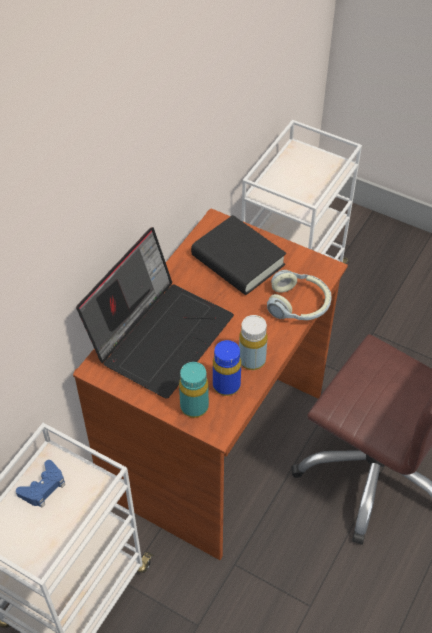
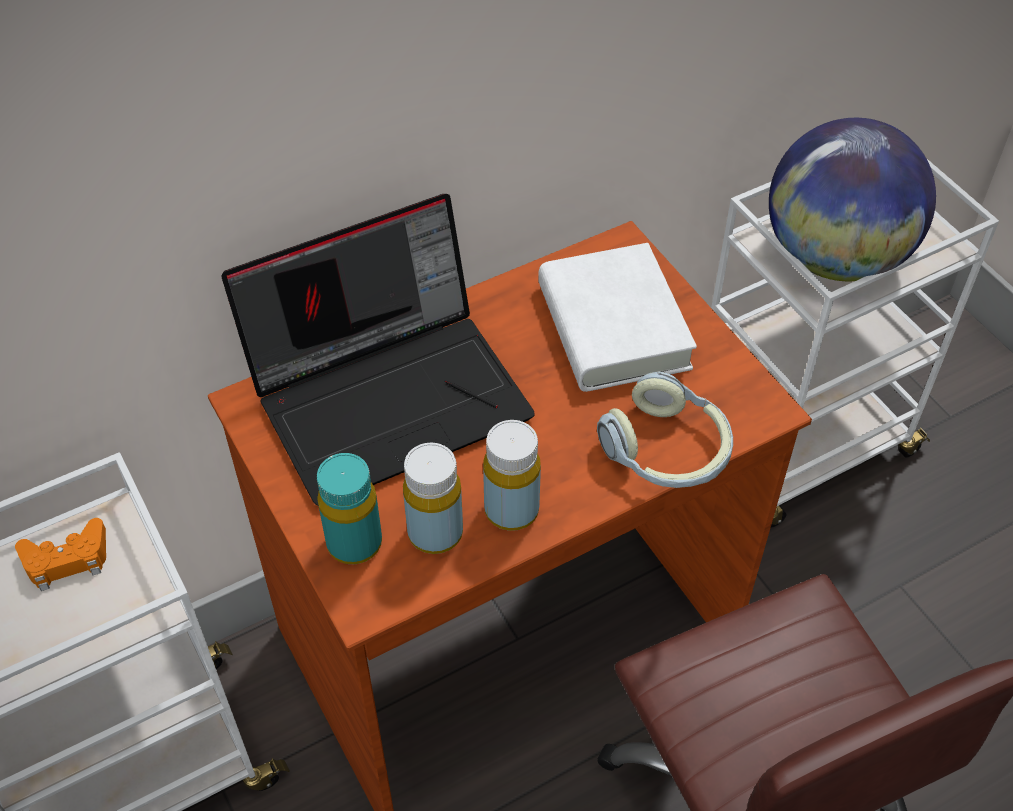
camera: 30 degrees right, 0 degrees up
blue game controller [16,460,65,507] -> orange game controller [15,518,106,591]
black book [191,215,286,295] -> white book [538,243,697,392]
blue bottle [213,340,241,396] -> yellow bottle [403,443,463,554]
none -> globe [769,118,936,282]

